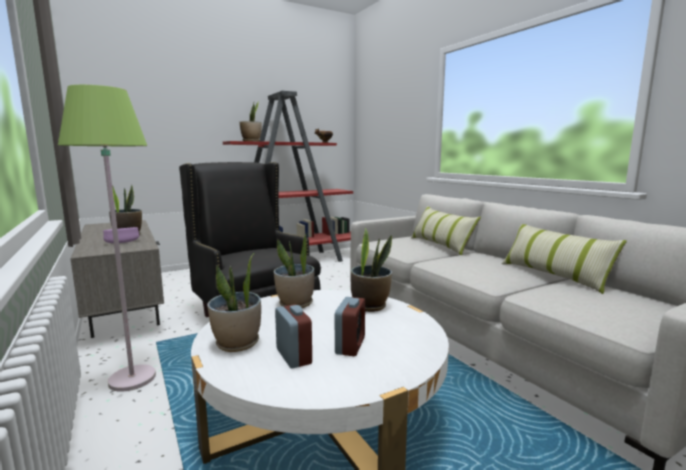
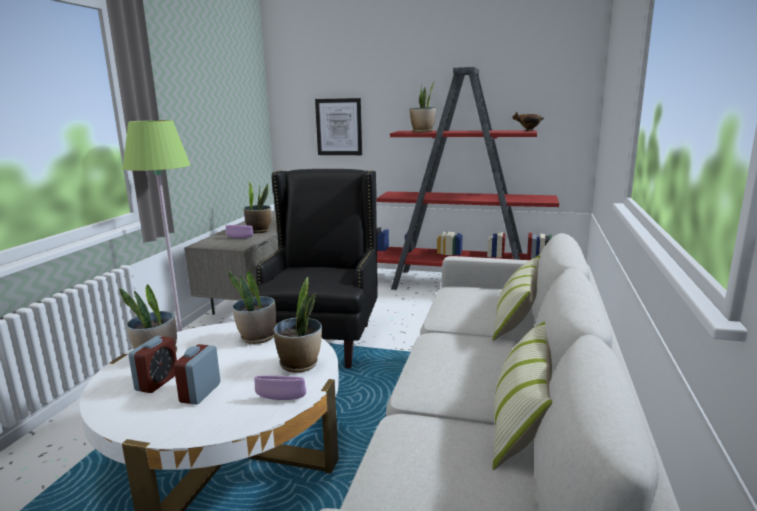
camera: 45 degrees right, 5 degrees up
alarm clock [335,297,365,356] -> alarm clock turned 135 degrees clockwise [174,344,220,405]
none -> purple bowl [254,376,306,400]
none -> picture [315,98,362,155]

